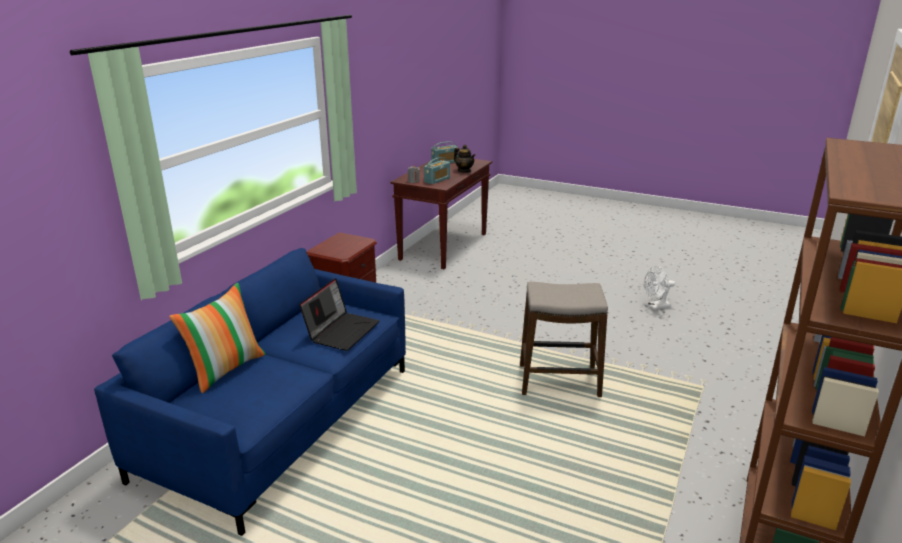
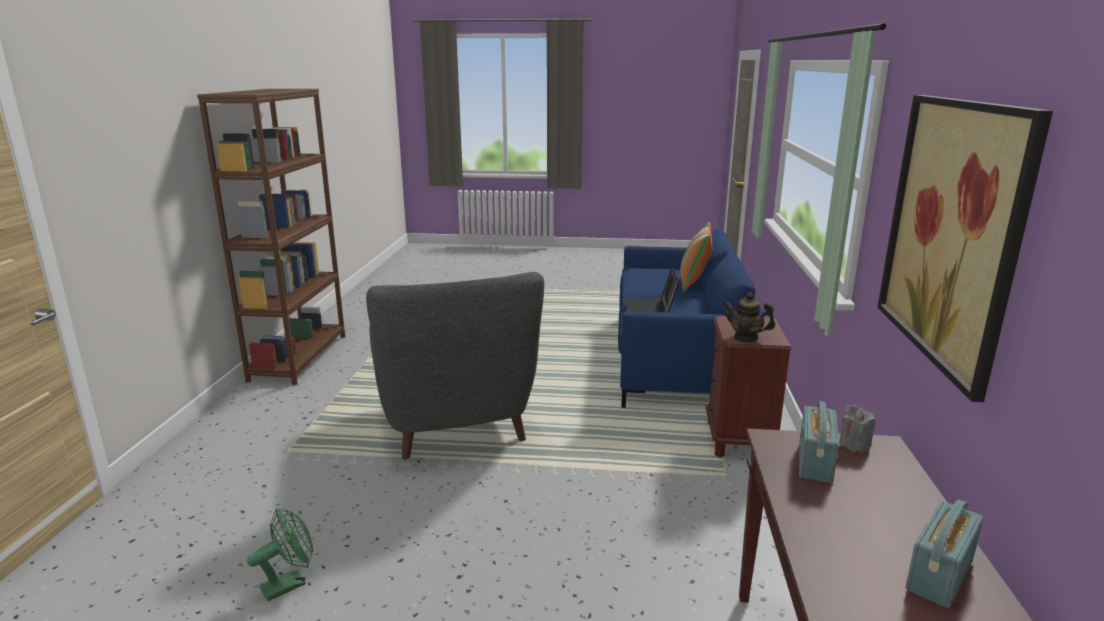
camera: 160 degrees right, 5 degrees down
teapot [454,145,476,173] -> teapot moved to [723,292,775,342]
stool [520,282,608,397] -> grey armchair [366,272,544,460]
white fan [644,266,675,310] -> green fan [247,508,313,601]
none -> picture [877,95,1053,402]

